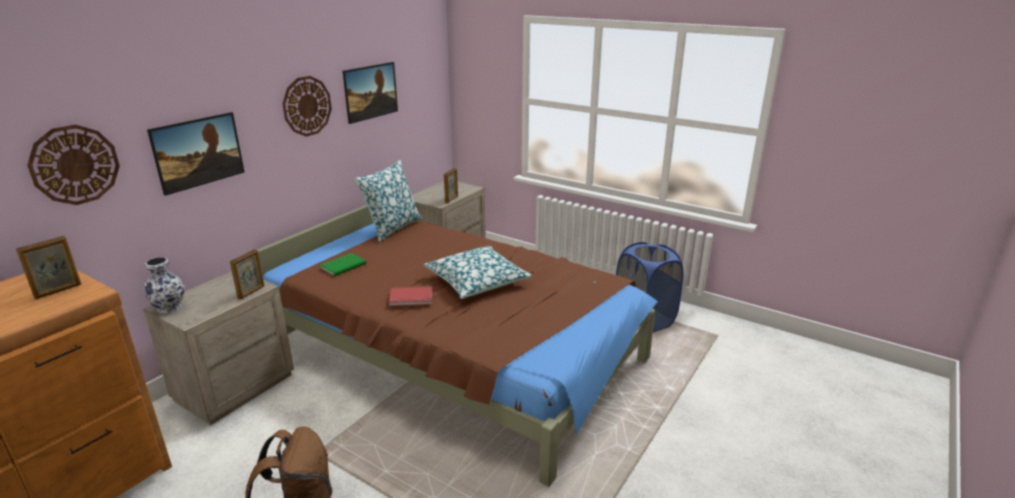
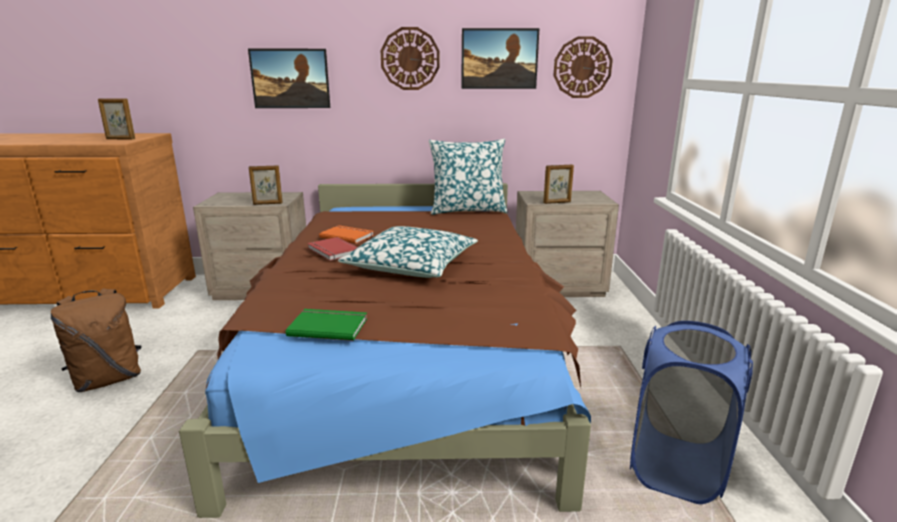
camera: 55 degrees right, 5 degrees down
wall clock [27,125,120,205] -> wall clock moved to [554,36,613,98]
vase [143,257,185,313] -> none
green book [320,253,366,277] -> green book moved to [286,309,367,341]
none -> orange book [319,225,374,244]

